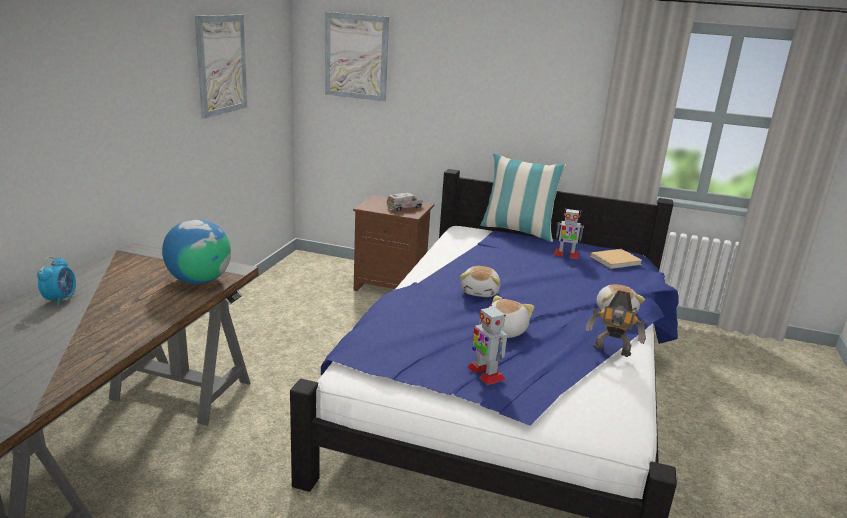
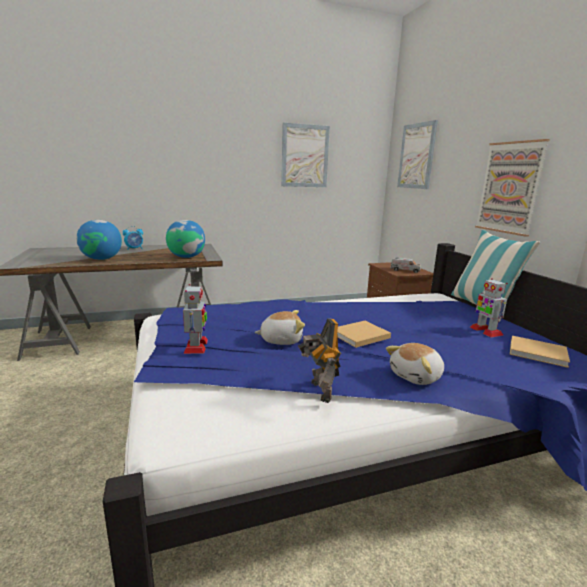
camera: 55 degrees right, 5 degrees down
plush toy [460,266,500,297] -> none
toy robot [467,304,507,385] -> toy robot turned 150 degrees clockwise [183,284,208,354]
none -> globe [76,220,122,260]
none -> beige book [337,321,391,348]
none -> picture [475,139,550,237]

